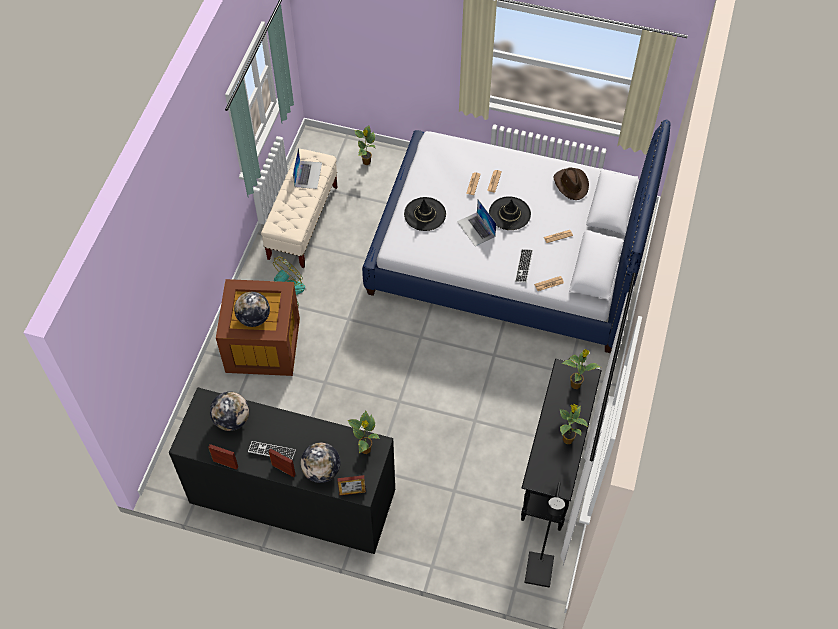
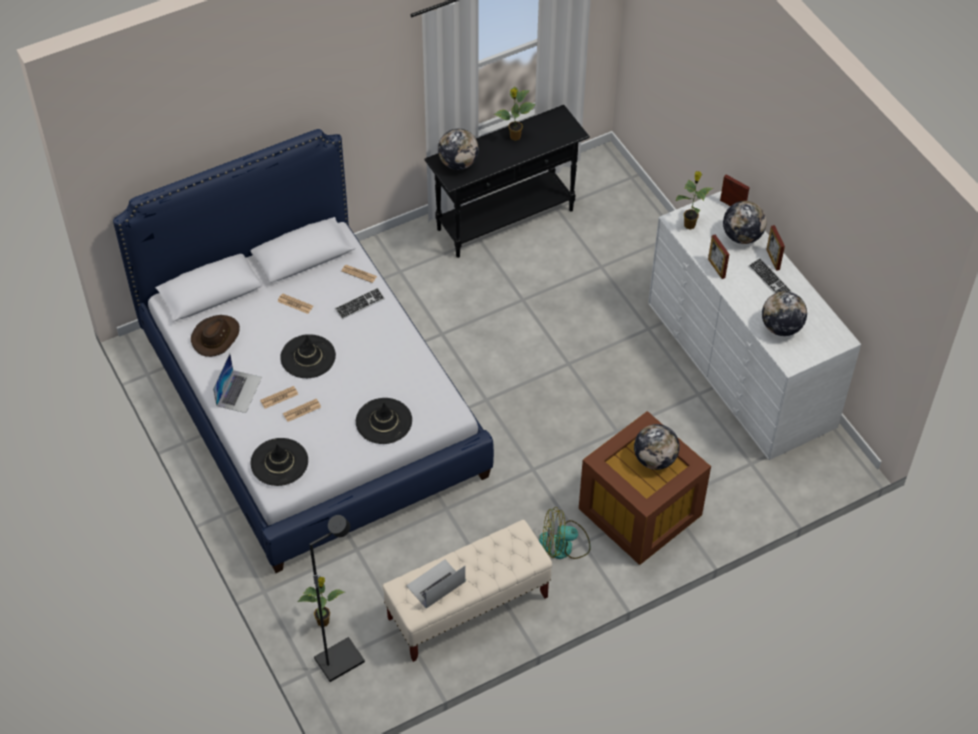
camera: 135 degrees left, 5 degrees down
black dresser [169,387,395,554] -> white dresser [648,191,861,460]
picture frame [208,444,238,470] -> picture frame moved to [708,235,729,279]
laptop [457,200,497,246] -> laptop moved to [213,353,262,413]
black floor lamp [525,482,565,588] -> black floor lamp moved to [309,515,365,682]
potted plant [561,349,600,389] -> globe [438,129,479,170]
none -> black hat [251,438,308,486]

